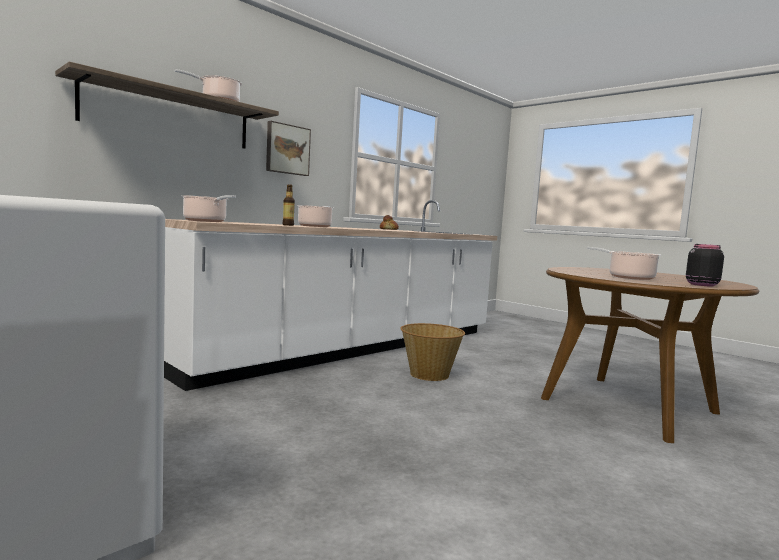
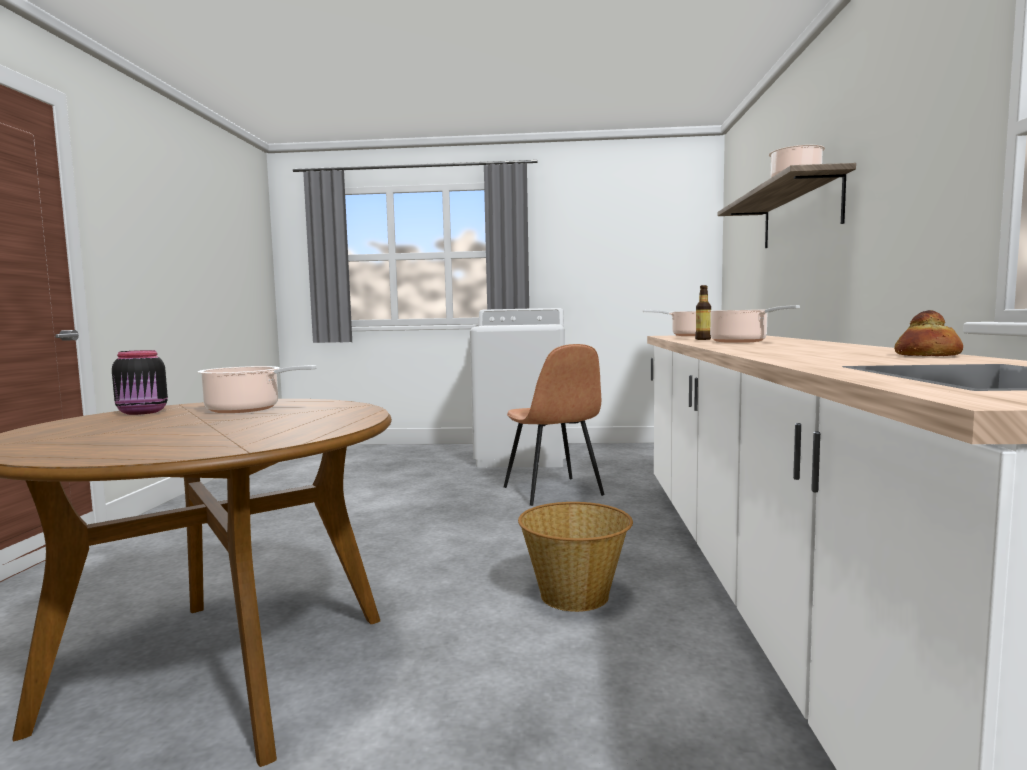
camera: 140 degrees right, 0 degrees up
picture [266,121,311,176] -> none
none -> brown chair [504,344,605,506]

